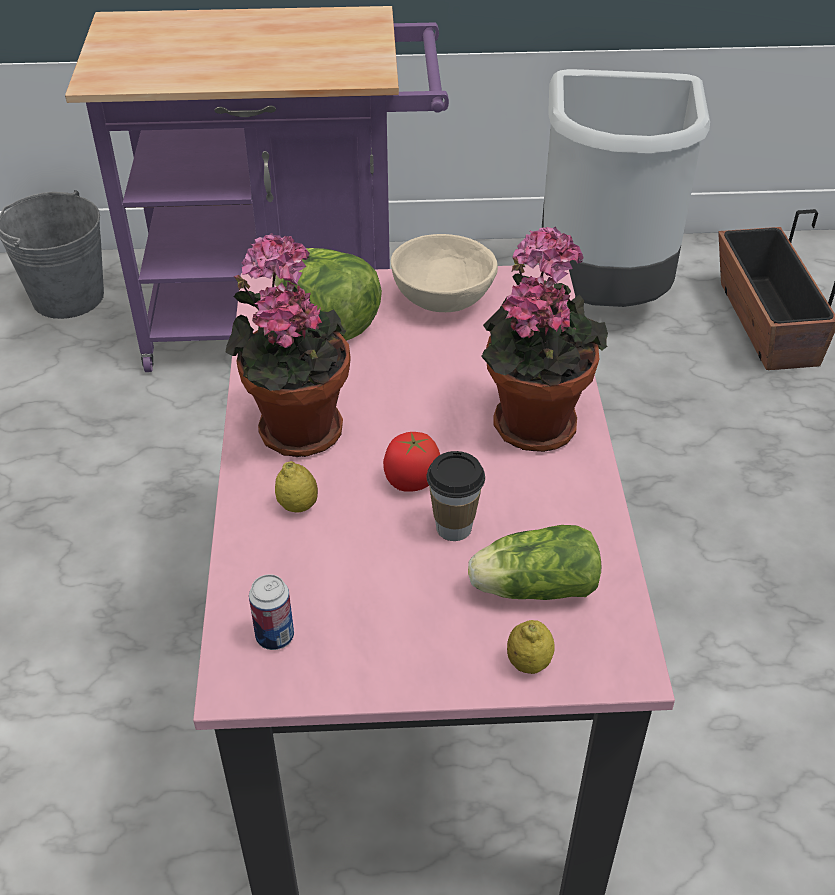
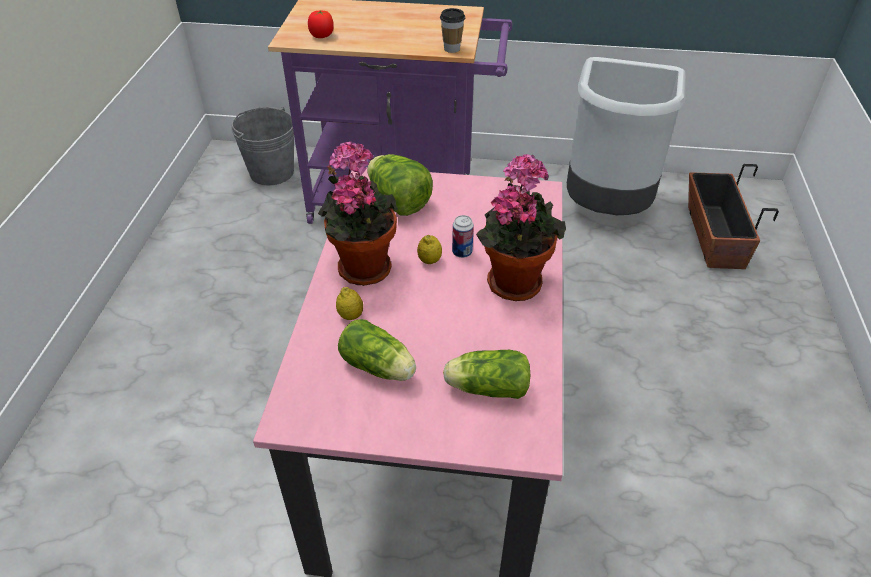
camera: 10 degrees right, 0 degrees up
can [249,574,294,650] -> can moved to [452,215,474,258]
tomato [383,432,440,492] -> tomato moved to [308,11,334,38]
beige bowl [391,234,498,312] -> none
cup [427,451,485,541] -> cup moved to [440,8,465,53]
lemon [507,620,555,674] -> lemon moved to [417,235,442,264]
none -> lettuce [338,319,416,381]

